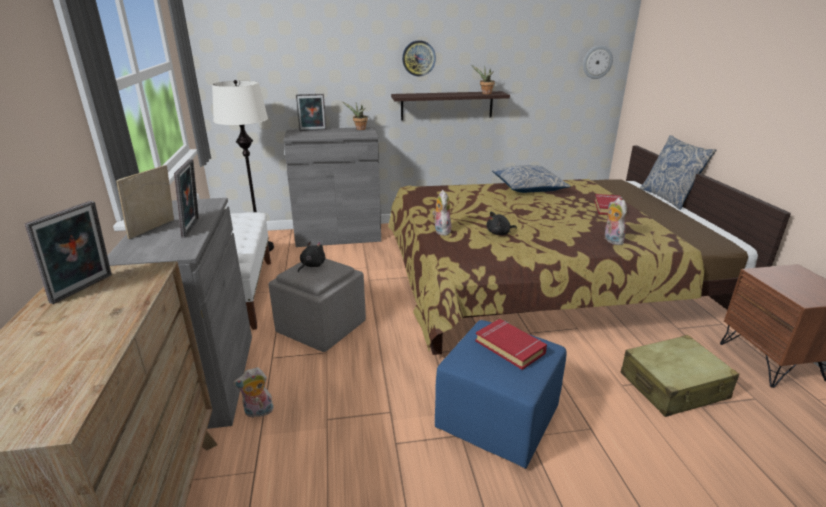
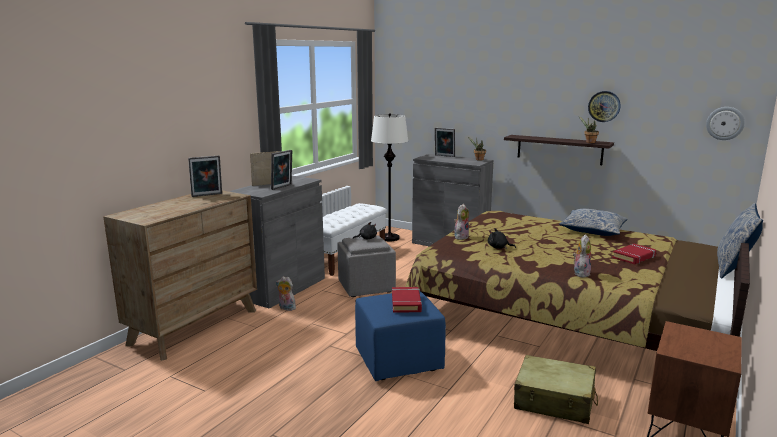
camera: 40 degrees right, 10 degrees down
wall clock [402,40,436,76] -> wall clock moved to [588,91,621,122]

